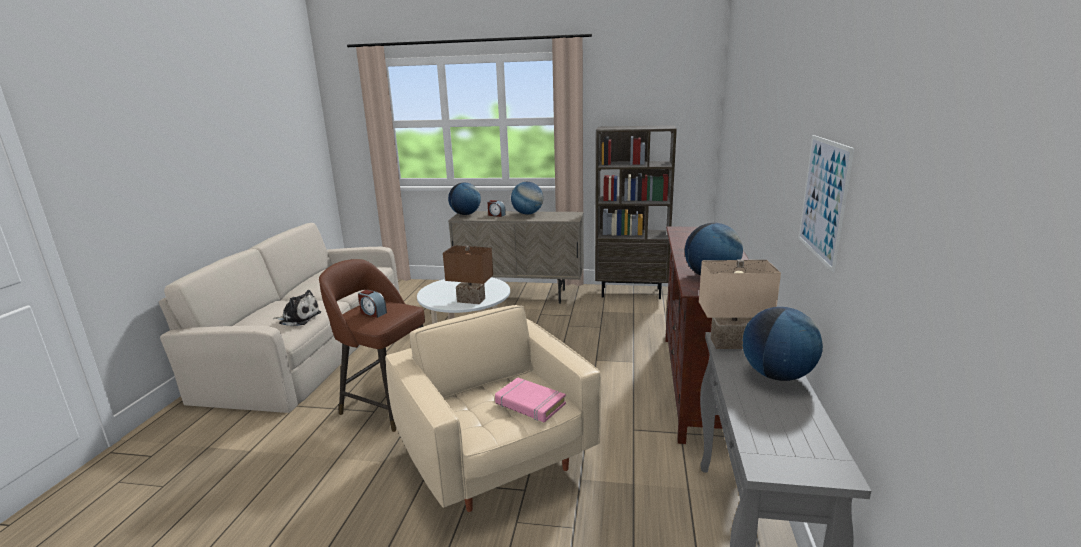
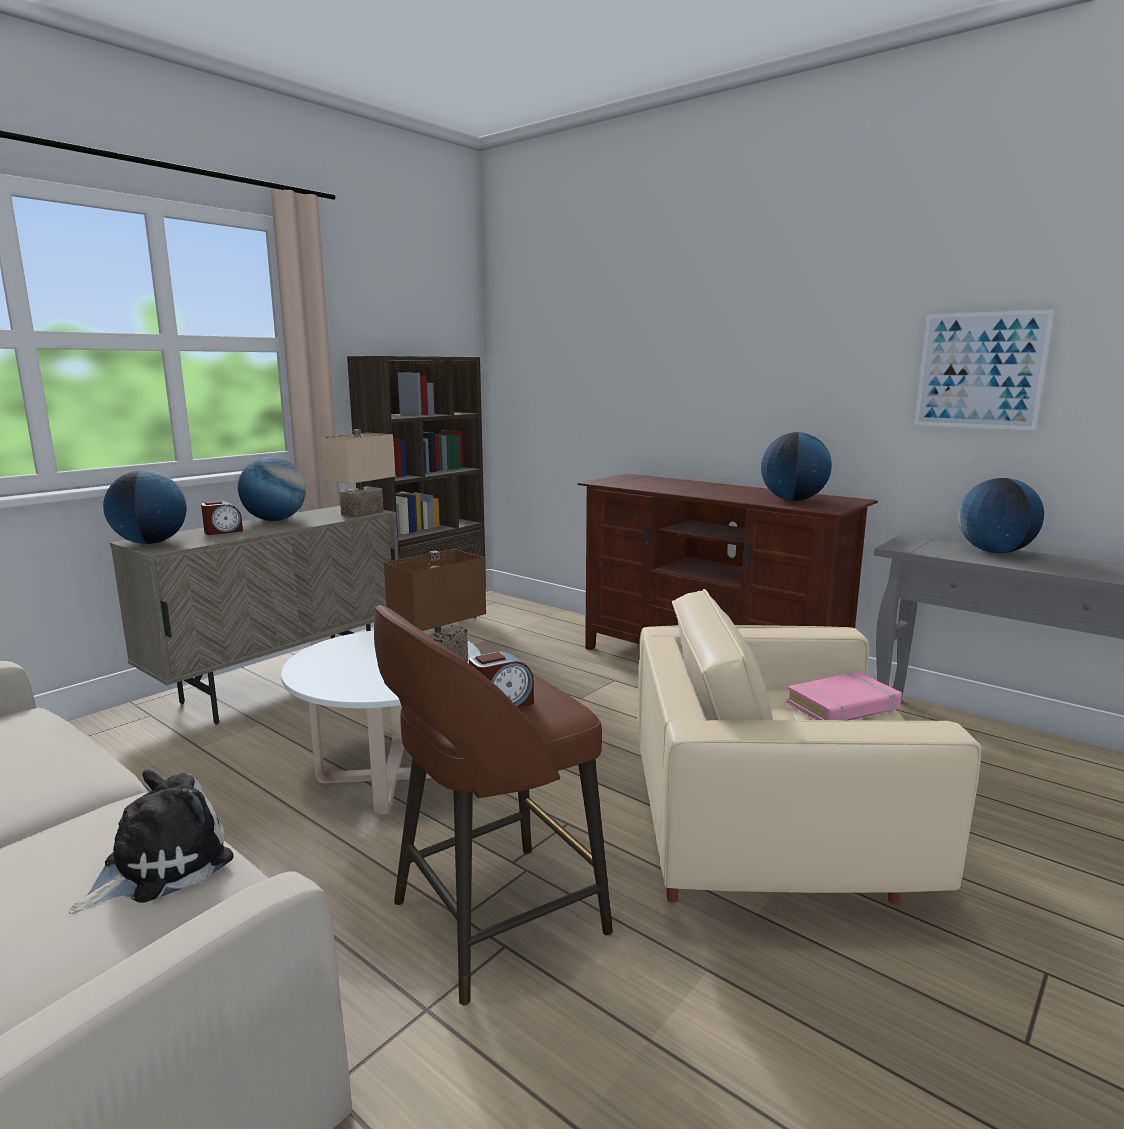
camera: 60 degrees left, 5 degrees down
beige table lamp [699,259,781,349] -> beige table lamp moved to [320,429,395,518]

